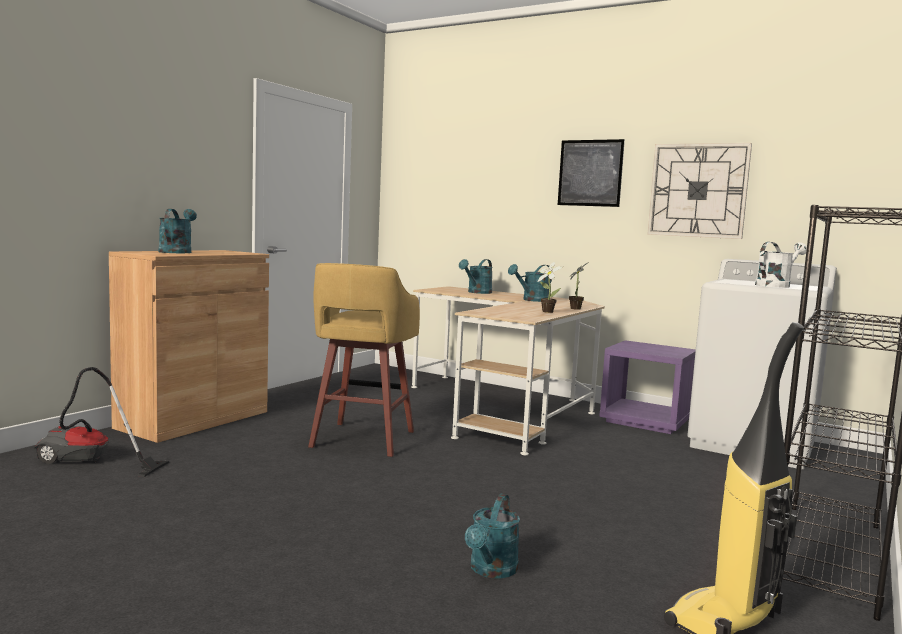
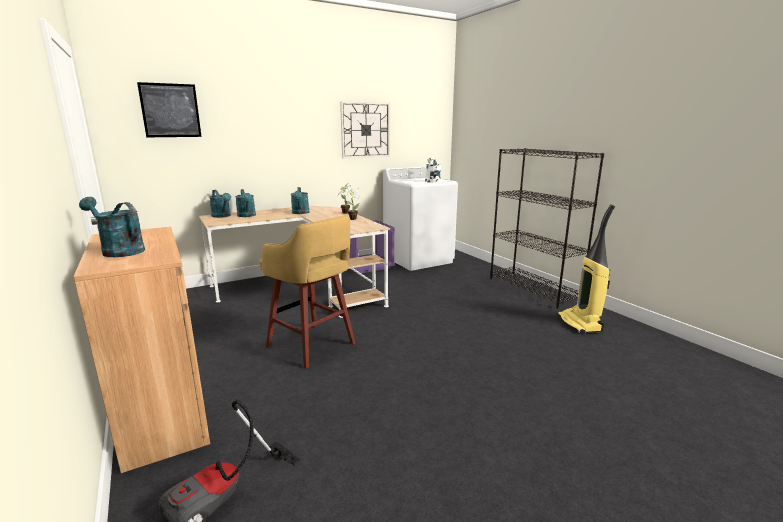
camera: 60 degrees left, 10 degrees up
turquoise watering can [465,494,520,578] -> turquoise watering can moved to [209,190,231,218]
picture [558,139,625,207] -> picture moved to [137,82,202,137]

